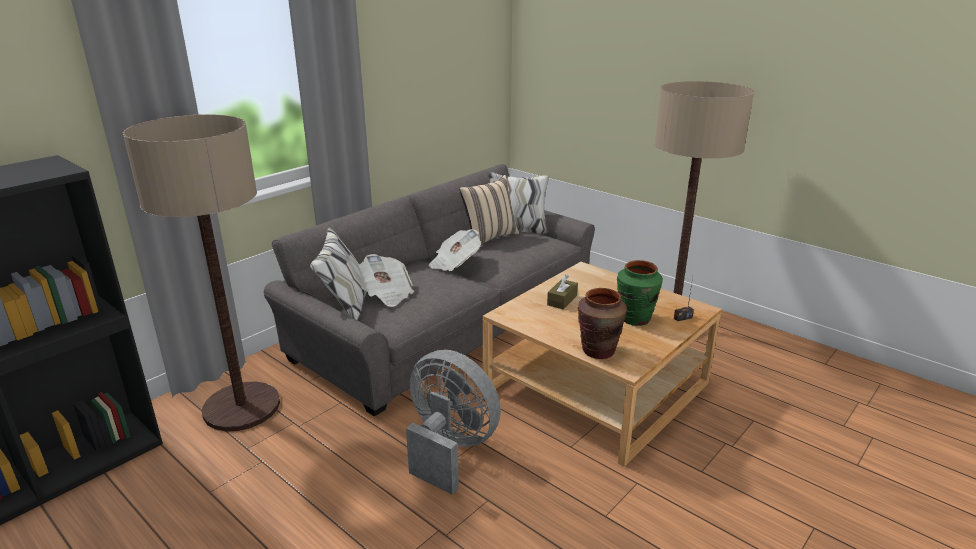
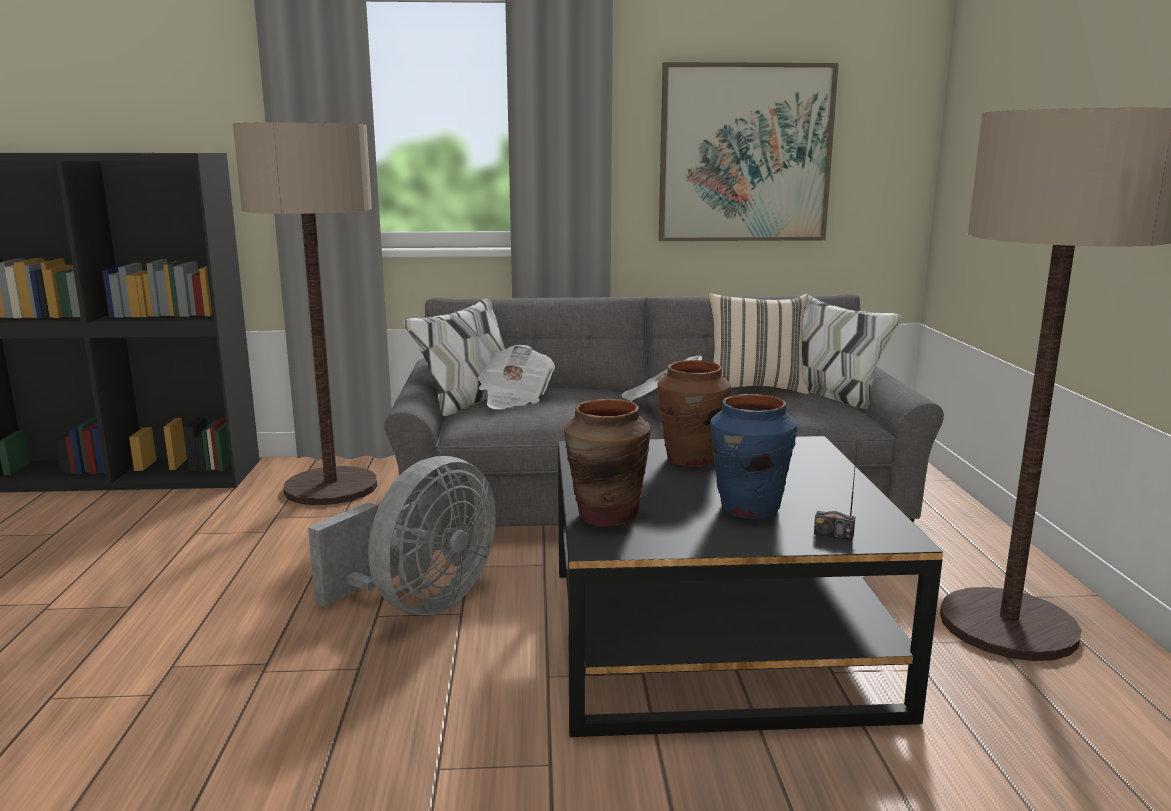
camera: 45 degrees right, 10 degrees down
grey fan [406,350,501,495] -> grey fan turned 45 degrees clockwise [308,456,496,615]
beige coffee table [483,262,722,467] -> black coffee table [558,436,943,737]
brown tissue box [547,274,578,310] -> brown vase [657,360,731,467]
green vase [617,260,663,326] -> blue vase [710,394,798,519]
none -> picture [659,62,839,241]

